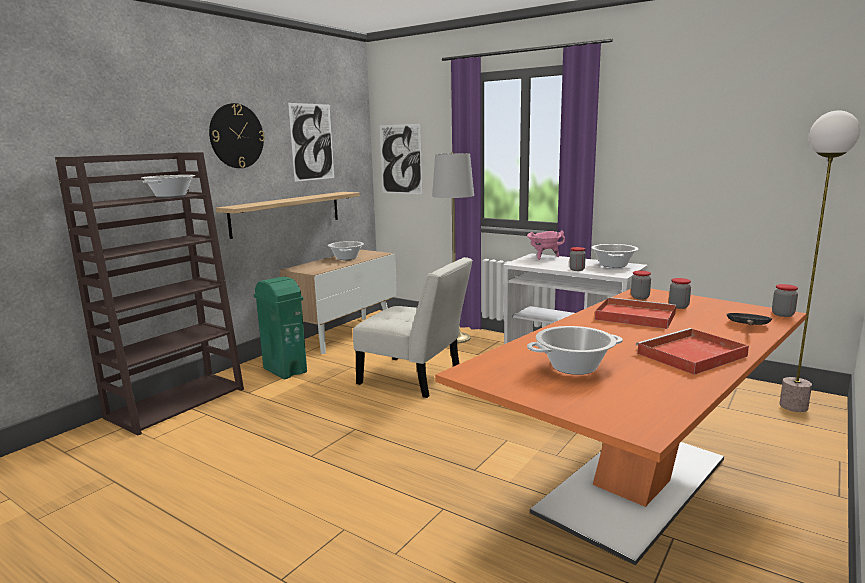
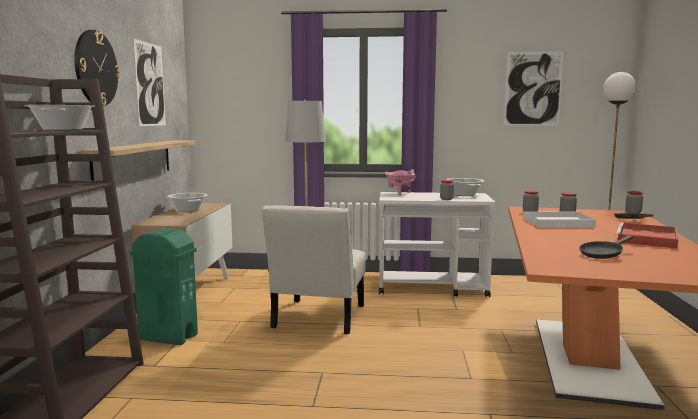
camera: 30 degrees left, 5 degrees down
white chair [353,257,473,398] -> white chair turned 105 degrees clockwise [262,205,366,334]
picture [380,124,422,194] -> picture moved to [504,51,564,126]
cooking pot [527,326,623,375] -> black frying pan [579,235,634,259]
red tray [595,297,676,329] -> white tray [524,211,596,228]

